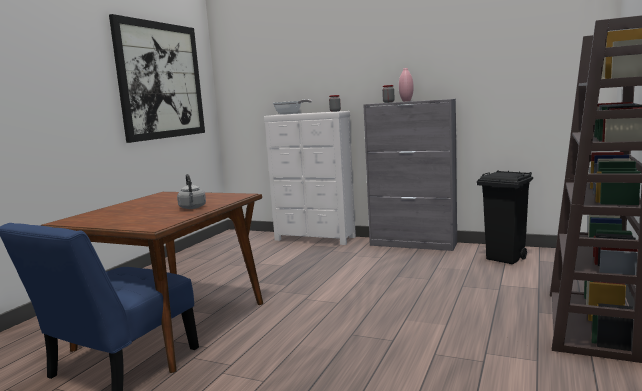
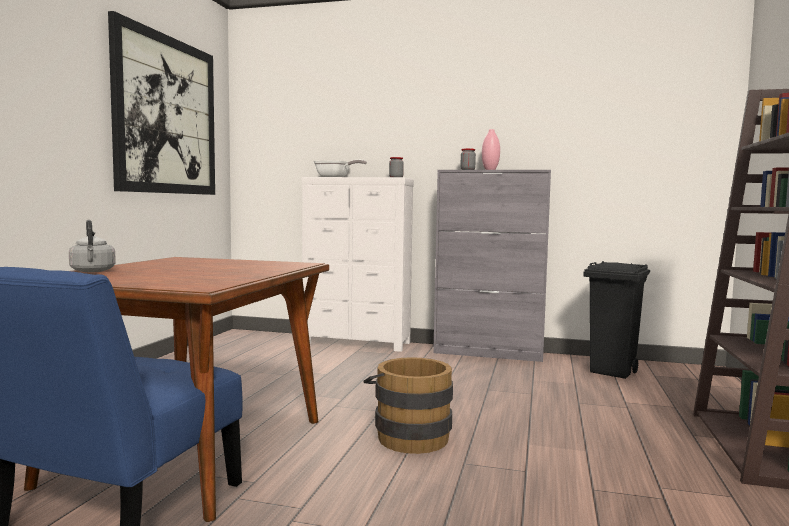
camera: 10 degrees left, 5 degrees down
grey kettle [177,174,206,209] -> grey kettle moved to [69,220,116,272]
none -> brown bucket [364,357,453,454]

